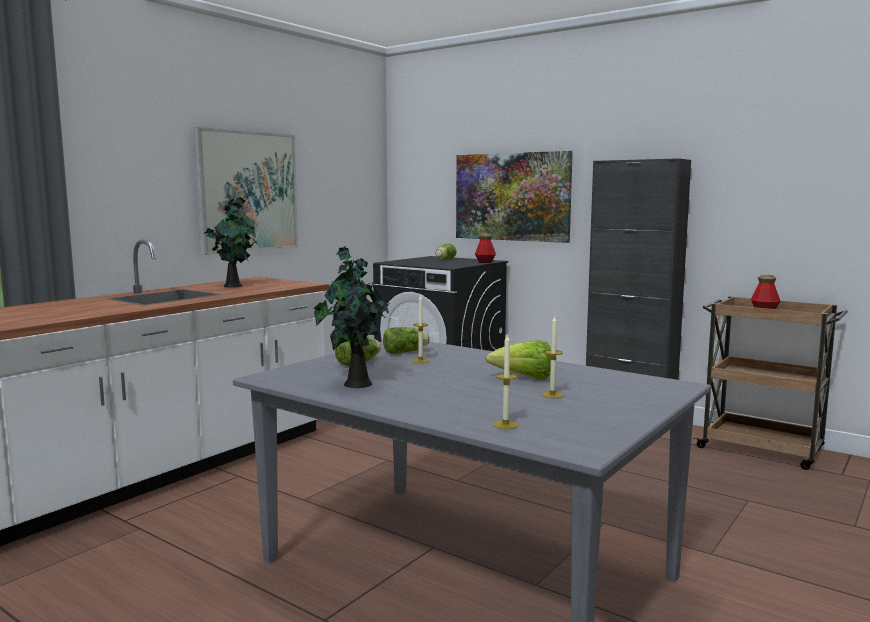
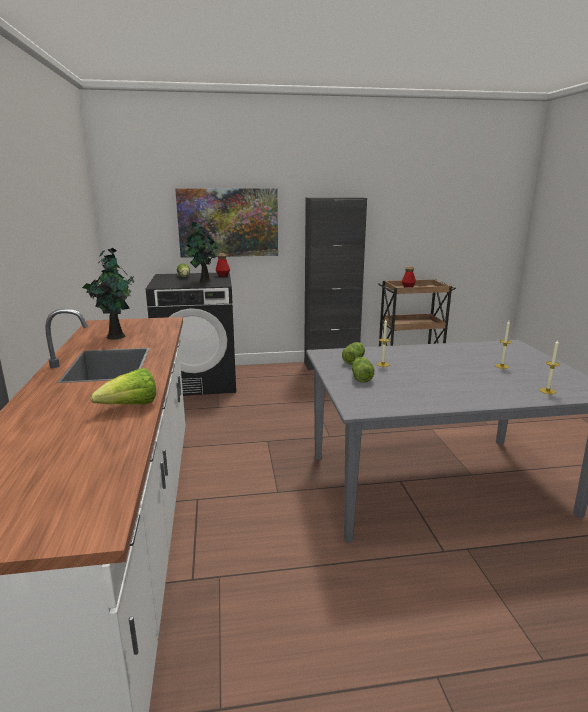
camera: 45 degrees left, 10 degrees up
picture [194,127,298,255] -> none
potted plant [314,246,389,388] -> potted plant moved to [185,221,220,283]
lettuce [486,340,551,380] -> lettuce moved to [90,368,156,405]

